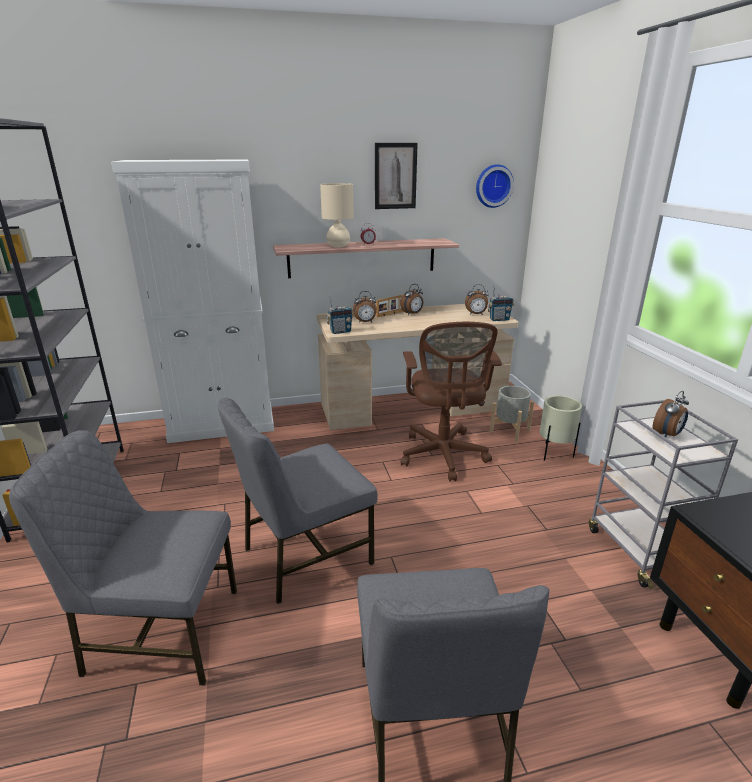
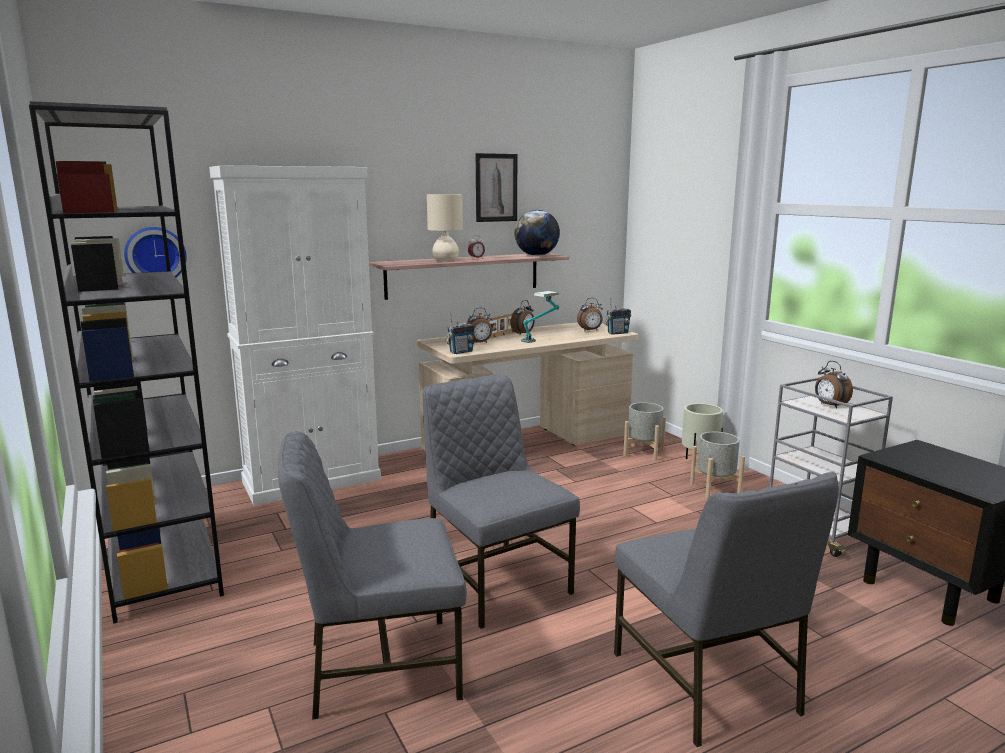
camera: 15 degrees left, 10 degrees down
grey chair [217,398,378,604] -> grey chair turned 105 degrees clockwise [423,375,580,629]
brown office chair [401,322,502,481] -> none
wall clock [476,164,514,208] -> wall clock moved to [124,227,187,278]
alarm clock [653,391,689,437] -> alarm clock turned 120 degrees clockwise [815,361,853,409]
none -> globe [515,210,560,256]
none -> table lamp [521,291,559,343]
none -> grey planter [690,432,745,498]

